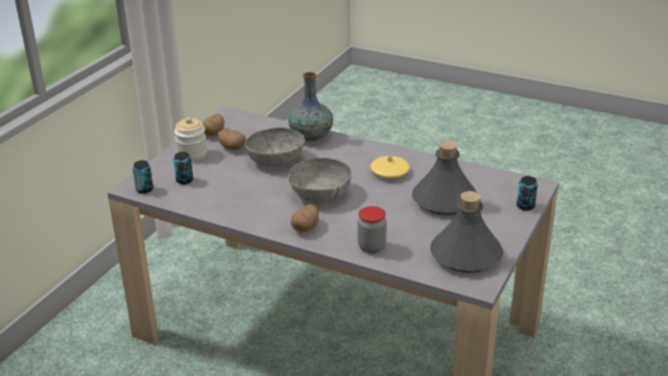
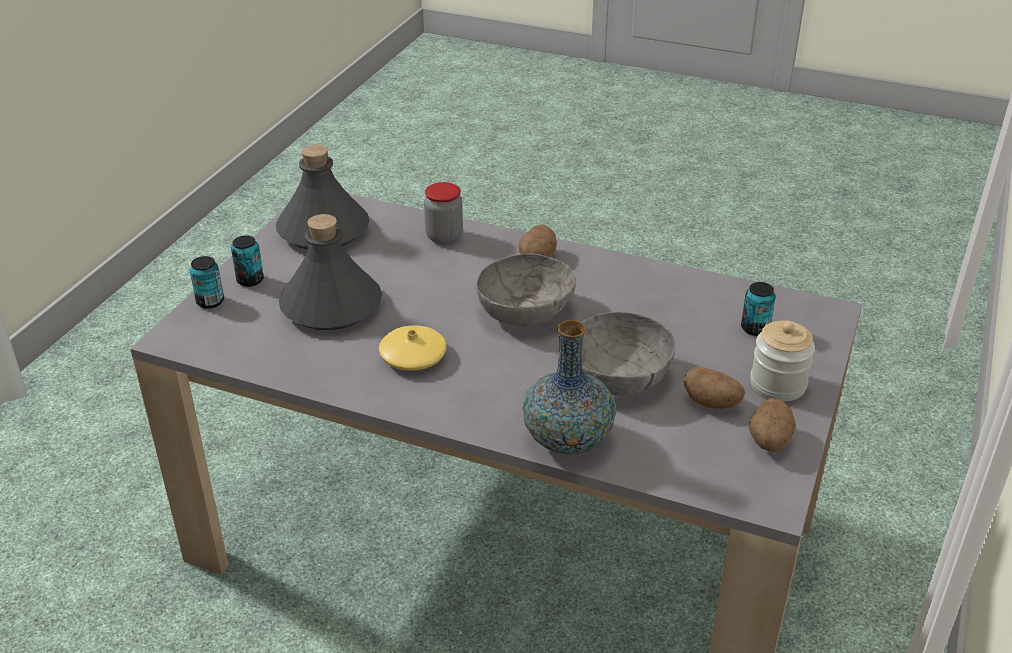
camera: 175 degrees right, 5 degrees up
can [133,160,153,193] -> can moved to [231,235,264,287]

